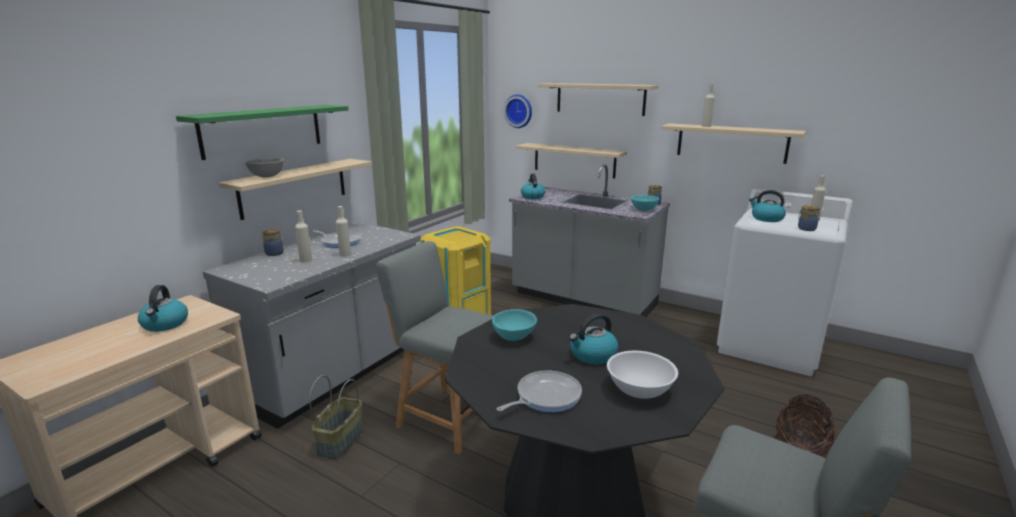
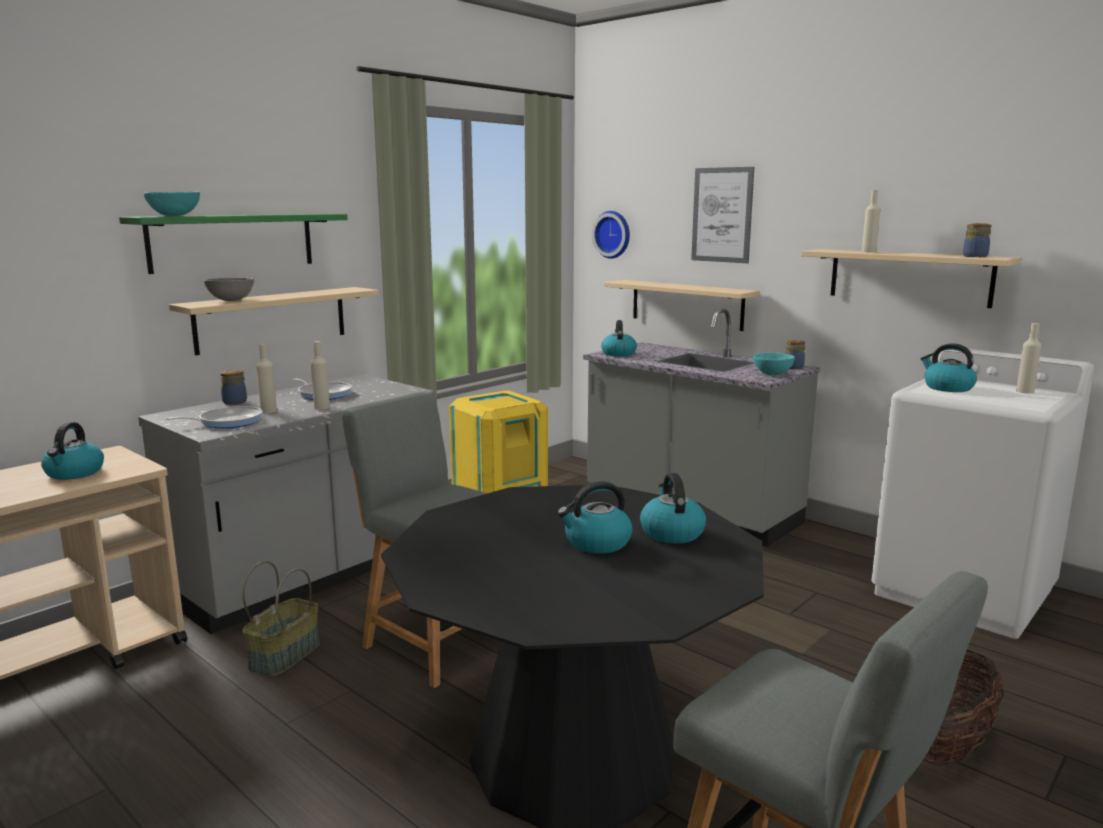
camera: 10 degrees right, 5 degrees down
turquoise bowl [492,309,537,341] -> turquoise bowl moved to [144,191,200,216]
frying pan [497,371,582,412] -> frying pan moved to [165,406,263,428]
beige shelf [538,83,658,116] -> picture [691,167,754,263]
white bowl [607,351,678,399] -> none
jar [798,205,820,231] -> jar moved to [963,223,991,257]
none -> kettle [640,473,706,544]

